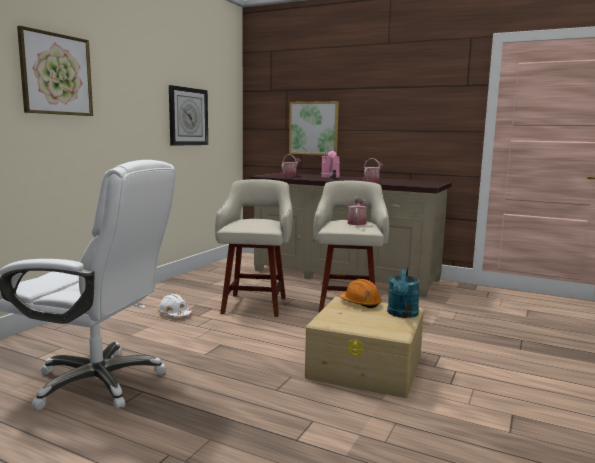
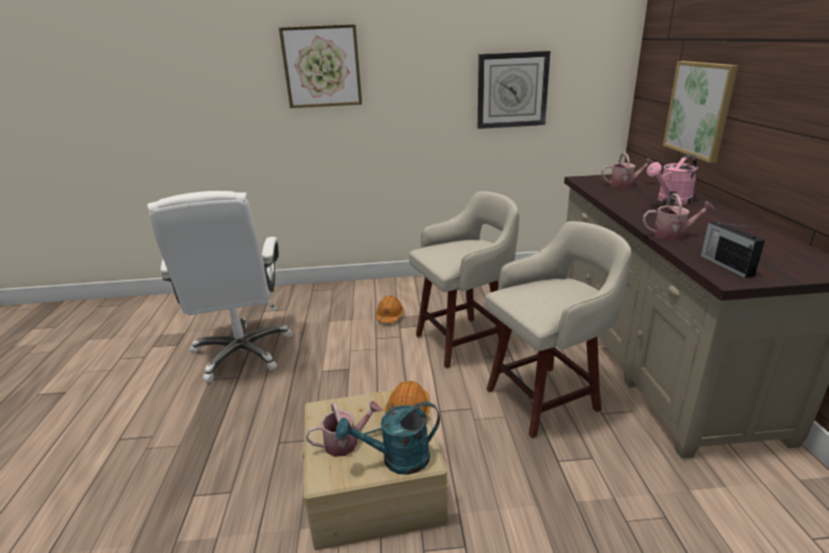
camera: 60 degrees right, 15 degrees up
white hard hat [158,294,192,317] -> orange hard hat [376,296,404,323]
watering can [347,197,368,225] -> watering can moved to [305,401,381,457]
none -> radio [701,221,765,278]

